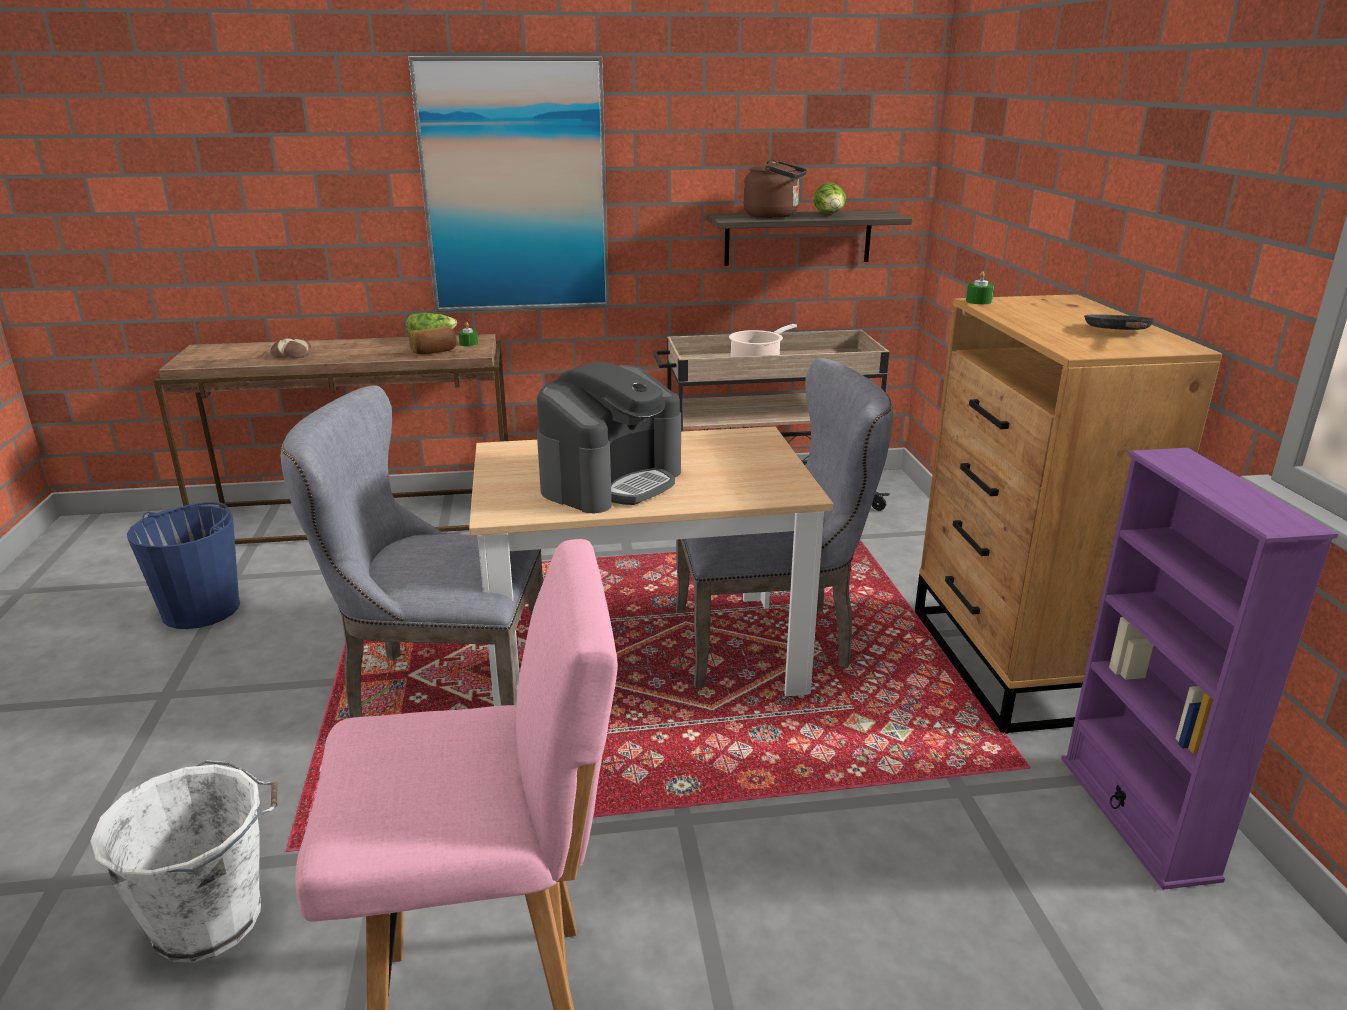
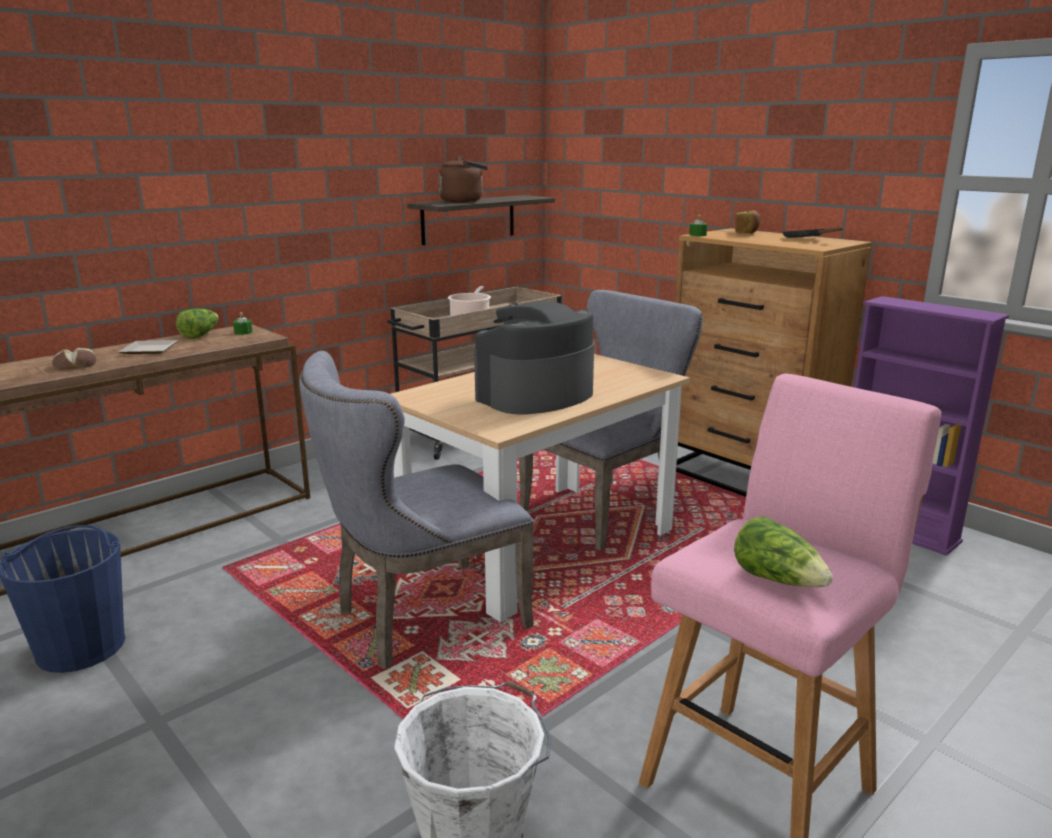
camera: 35 degrees left, 5 degrees down
picture [408,56,609,312] -> none
bread [409,326,457,354] -> bread moved to [735,210,760,234]
coffee machine [537,361,681,513] -> coffee machine turned 135 degrees counterclockwise [474,301,594,415]
lettuce [814,183,846,214] -> lettuce moved to [734,516,833,587]
none -> plate [119,340,178,354]

